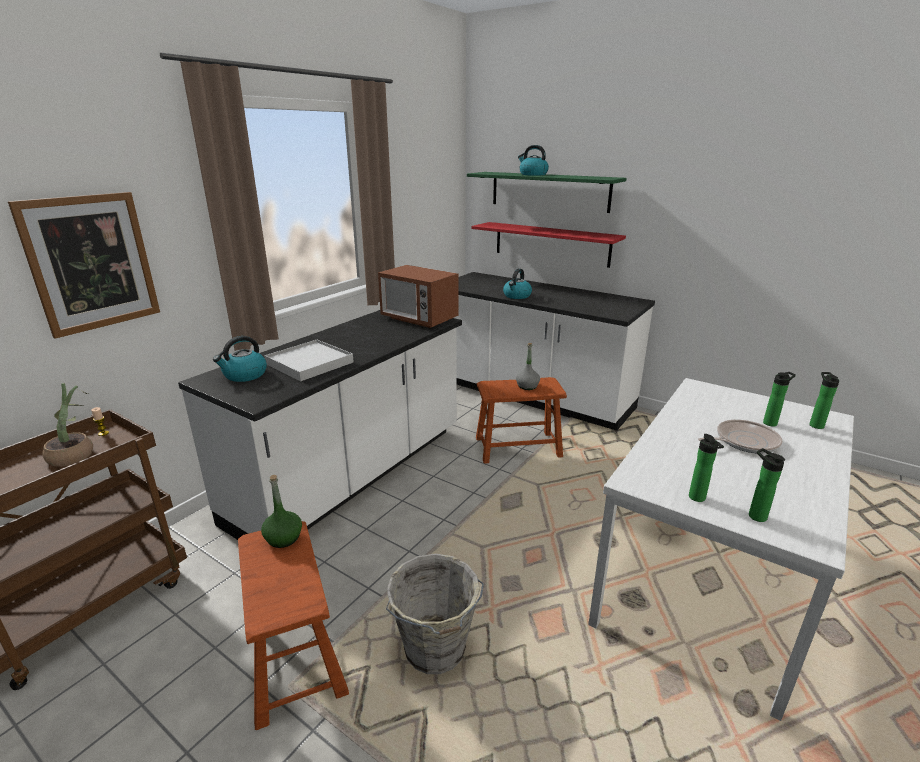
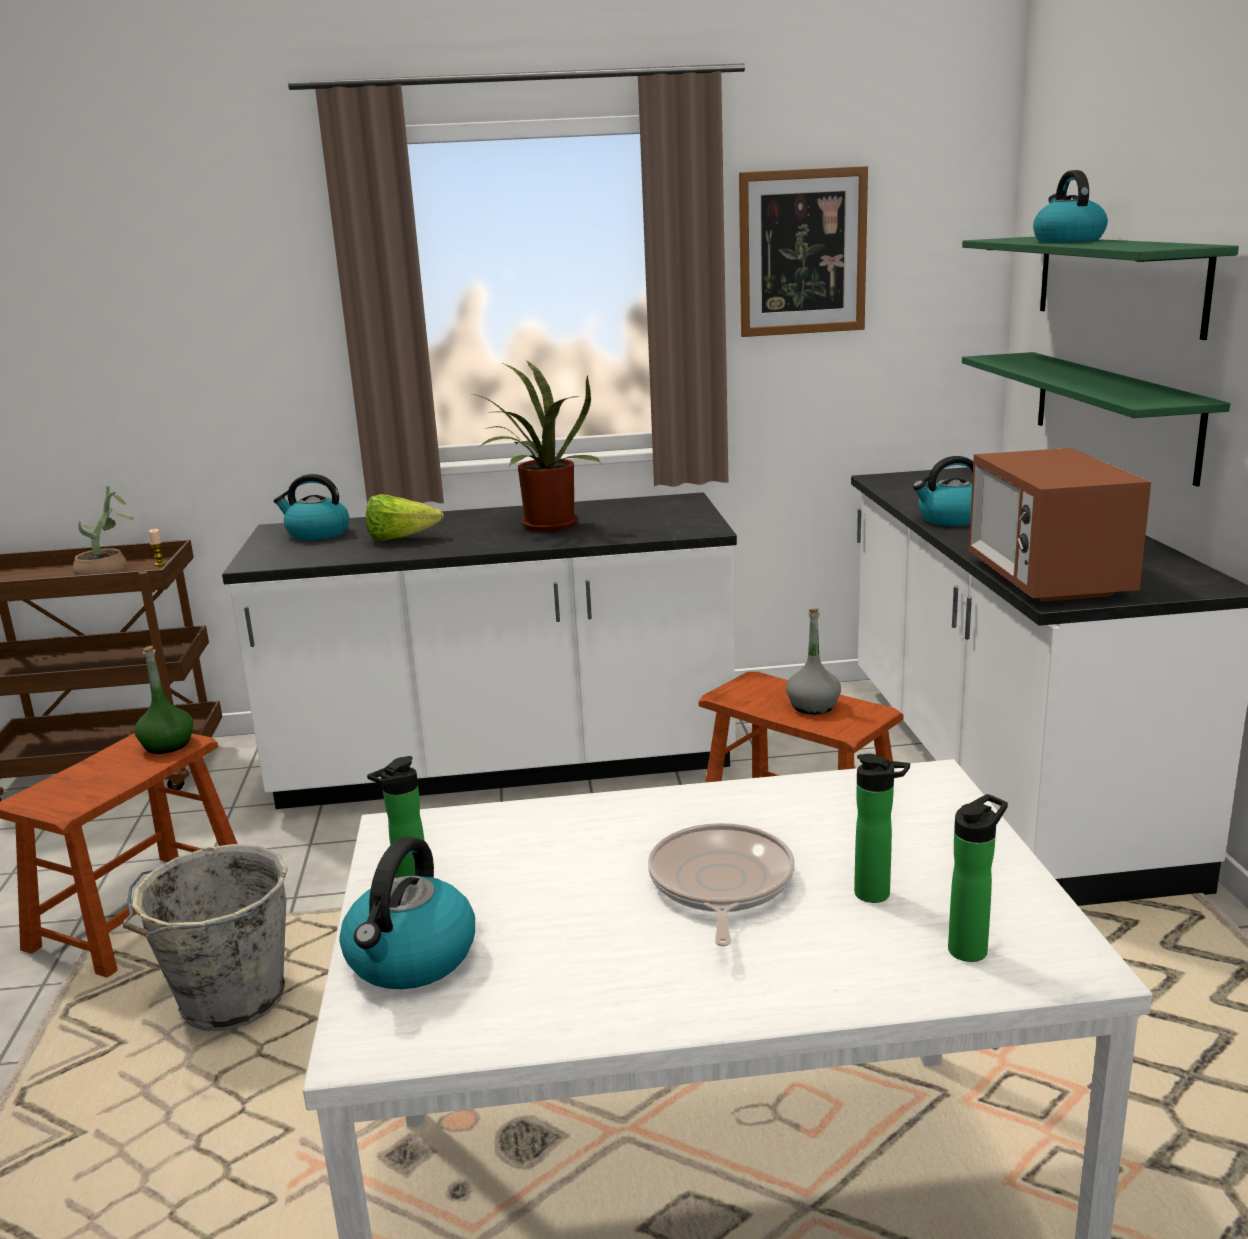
camera: 50 degrees right, 5 degrees down
picture [8,192,160,339] -> picture moved to [739,166,868,337]
white tray [264,340,354,381] -> lettuce [366,494,444,541]
microwave [378,265,458,328] -> microwave moved to [969,448,1151,602]
red shelf [471,222,626,268] -> green shelf [962,352,1230,486]
frying pan [698,420,783,454] -> frying pan turned 120 degrees counterclockwise [648,823,795,946]
bottle [749,448,785,522] -> kettle [339,837,475,989]
none -> potted plant [473,360,601,532]

